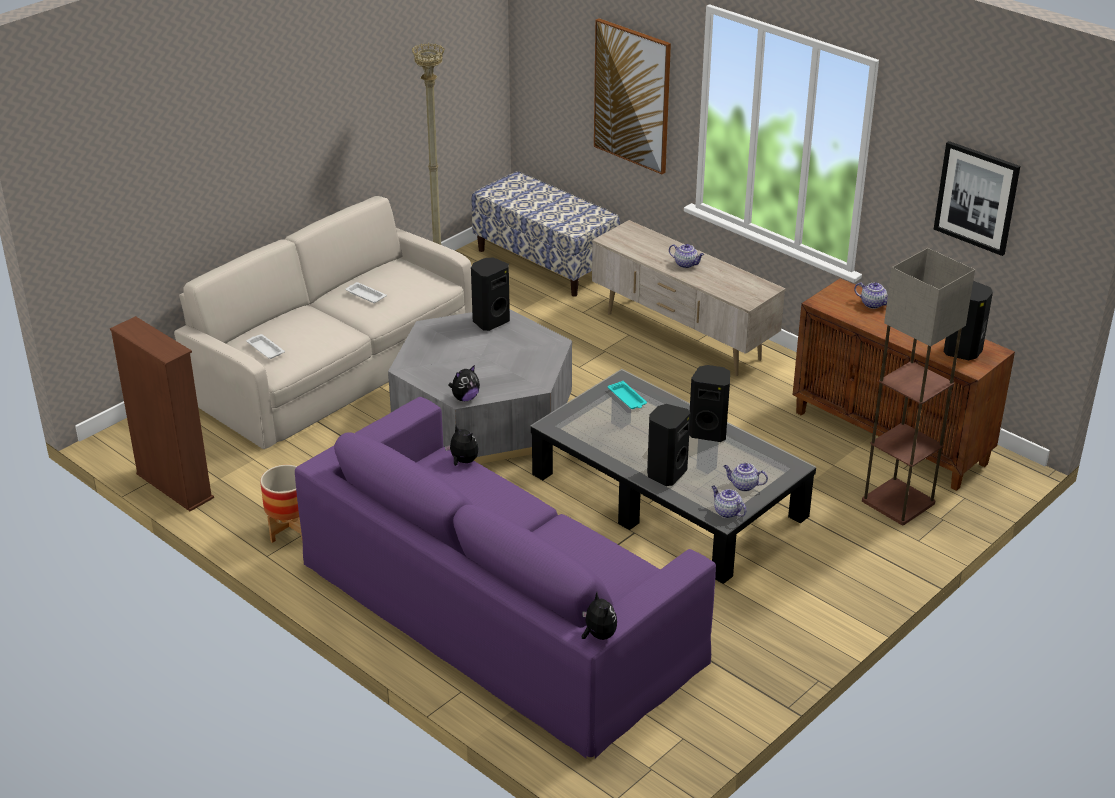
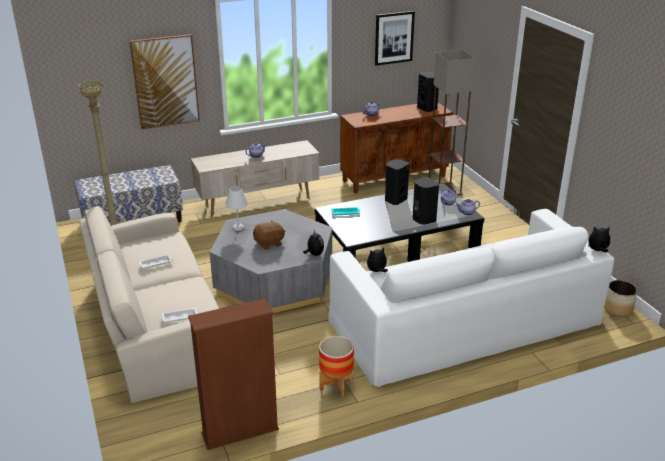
camera: 65 degrees left, 5 degrees down
purple sofa [295,397,716,758] -> white sofa [328,209,614,387]
black speaker [471,257,510,331] -> white table lamp [225,187,248,231]
none -> brown plush toy [253,221,285,249]
none -> planter [604,280,638,316]

